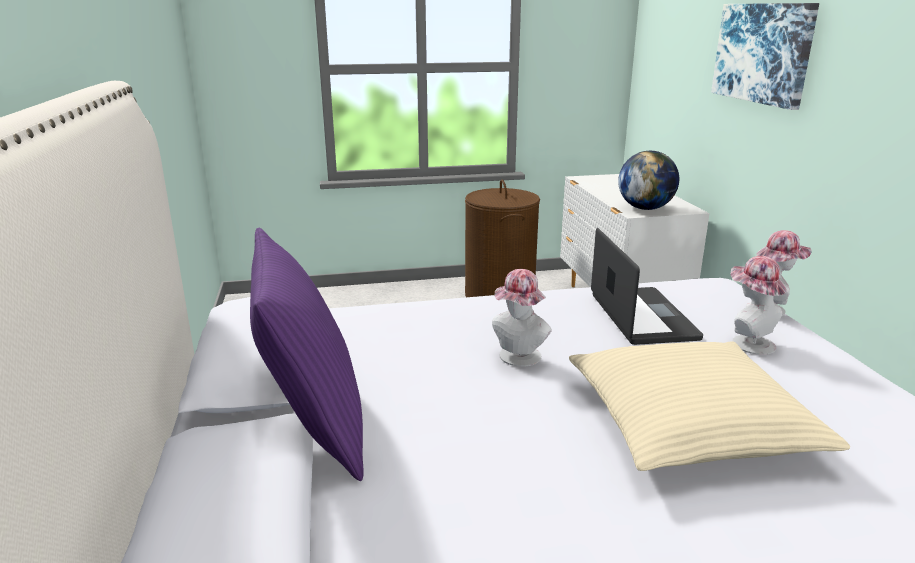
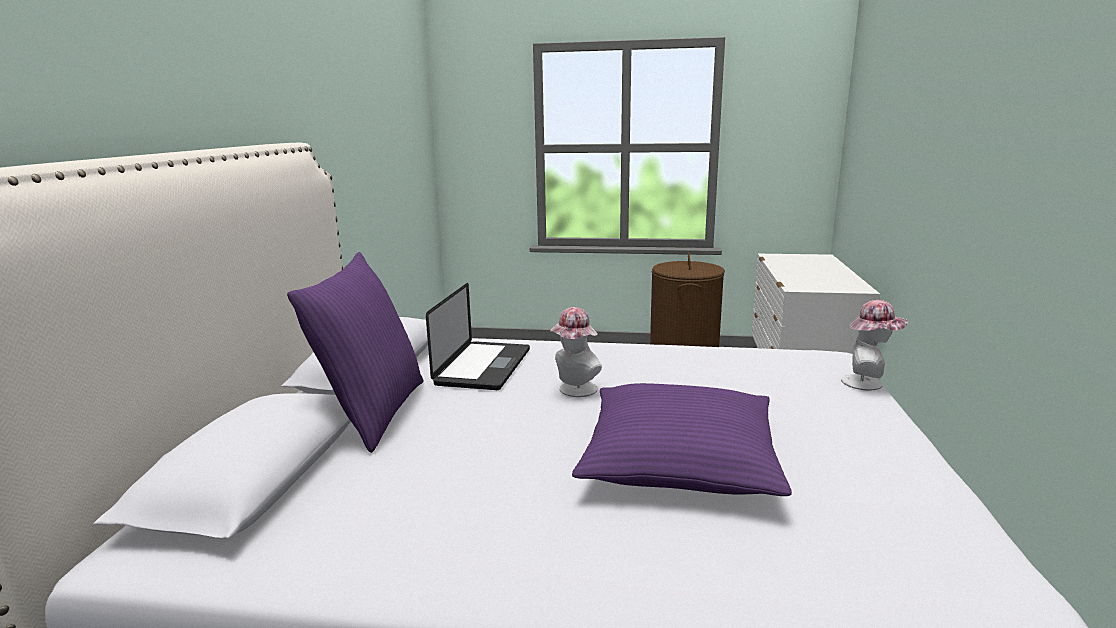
camera: 20 degrees right, 5 degrees down
beige pillow [569,341,850,471] -> purple pillow [572,383,792,496]
laptop [591,228,703,345] -> laptop moved to [426,283,530,390]
globe [618,151,679,210] -> none
picture [711,3,819,110] -> none
hat [731,256,787,355] -> none

